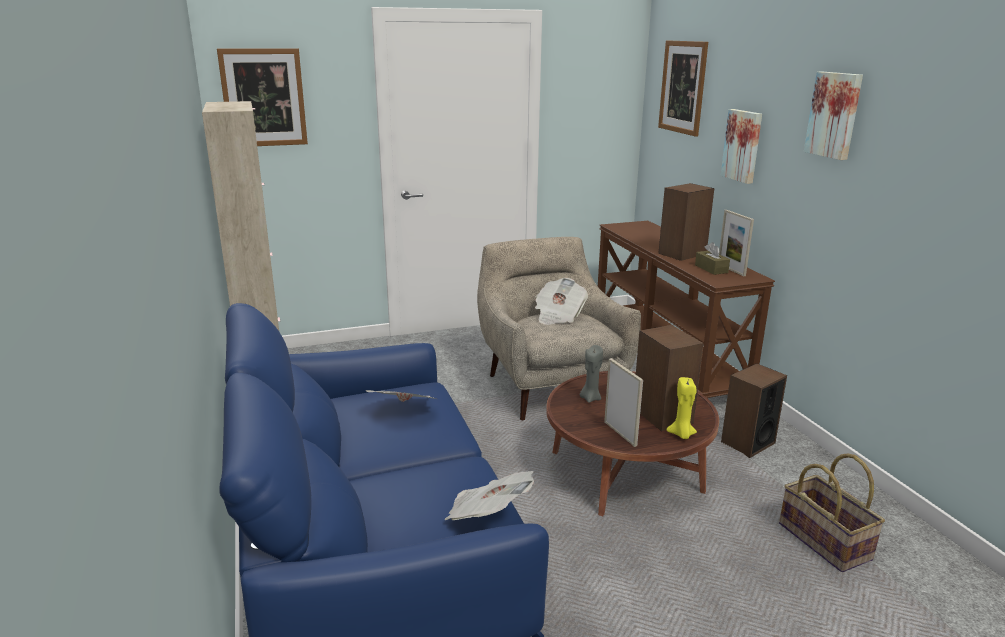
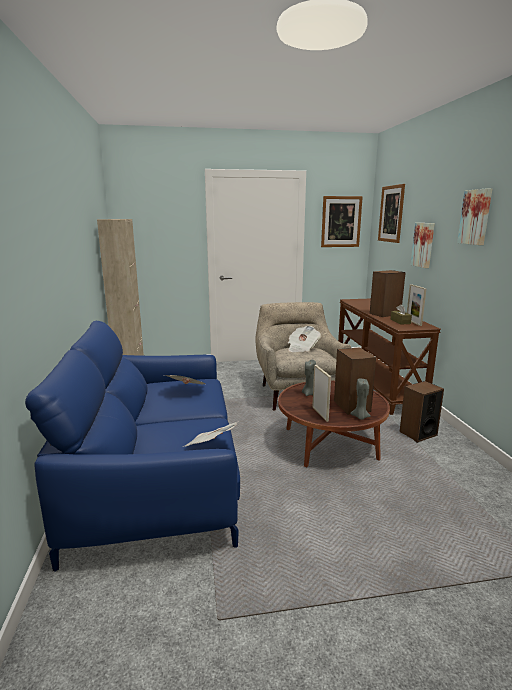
camera: 10 degrees right, 5 degrees down
picture [217,48,308,146] -> picture moved to [321,196,363,247]
yellow candle [666,377,697,439] -> grey candle [350,378,371,420]
basket [779,453,885,572] -> none

